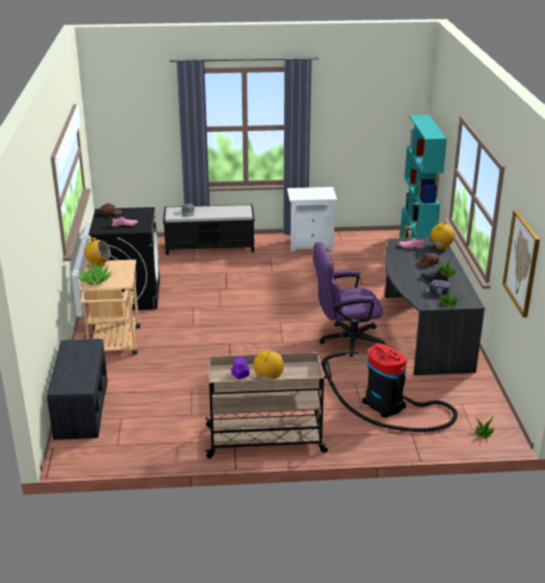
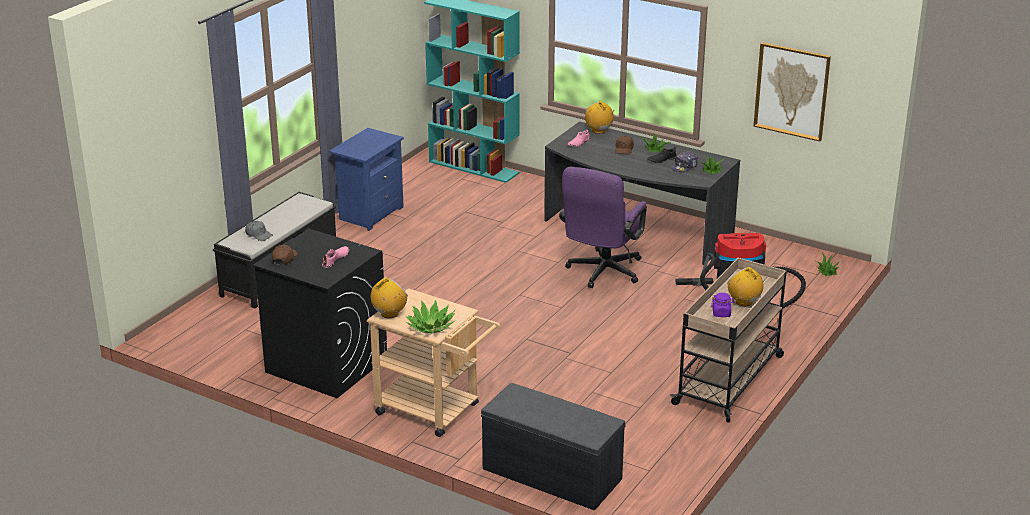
camera: 55 degrees left, 0 degrees up
white nightstand [287,187,337,251] -> blue nightstand [329,128,404,231]

